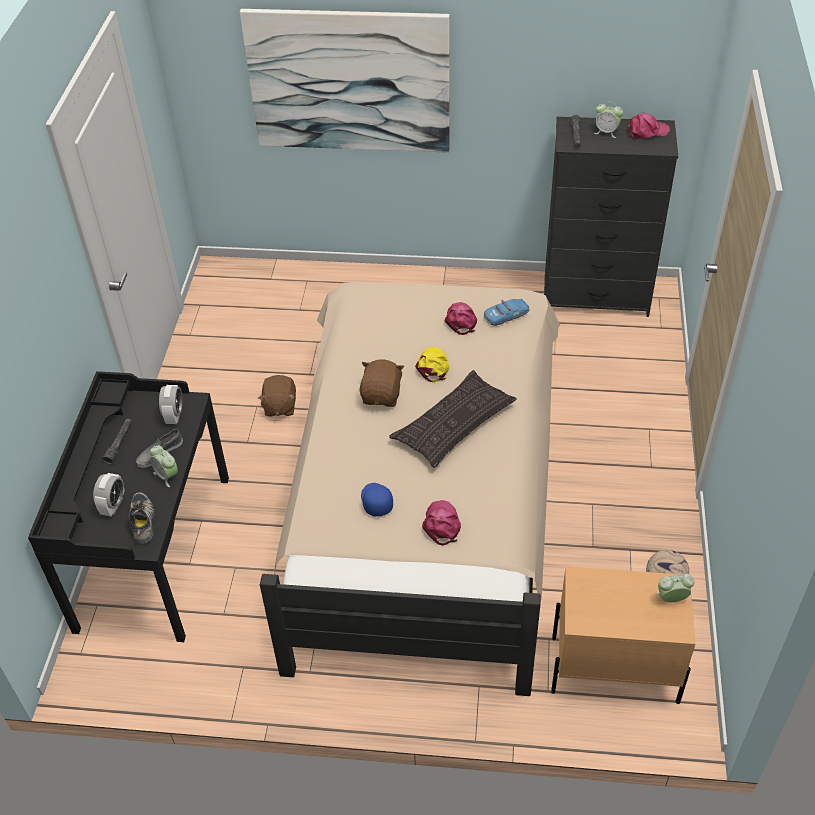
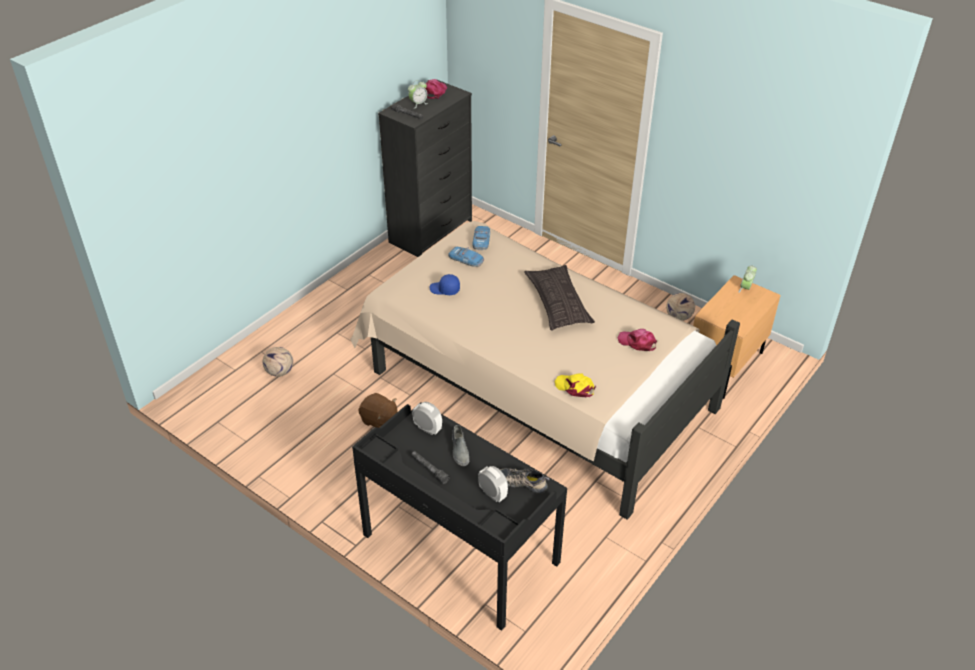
camera: 60 degrees left, 5 degrees down
alarm clock [150,445,178,487] -> none
picture [240,9,450,153] -> none
brown plush toy [360,359,404,407] -> none
blue cap [361,483,393,516] -> blue cap moved to [429,274,460,295]
yellow cap [415,347,449,382] -> yellow cap moved to [555,373,596,397]
pink cap [445,302,477,335] -> toy car [448,247,484,267]
none -> football [263,347,293,377]

